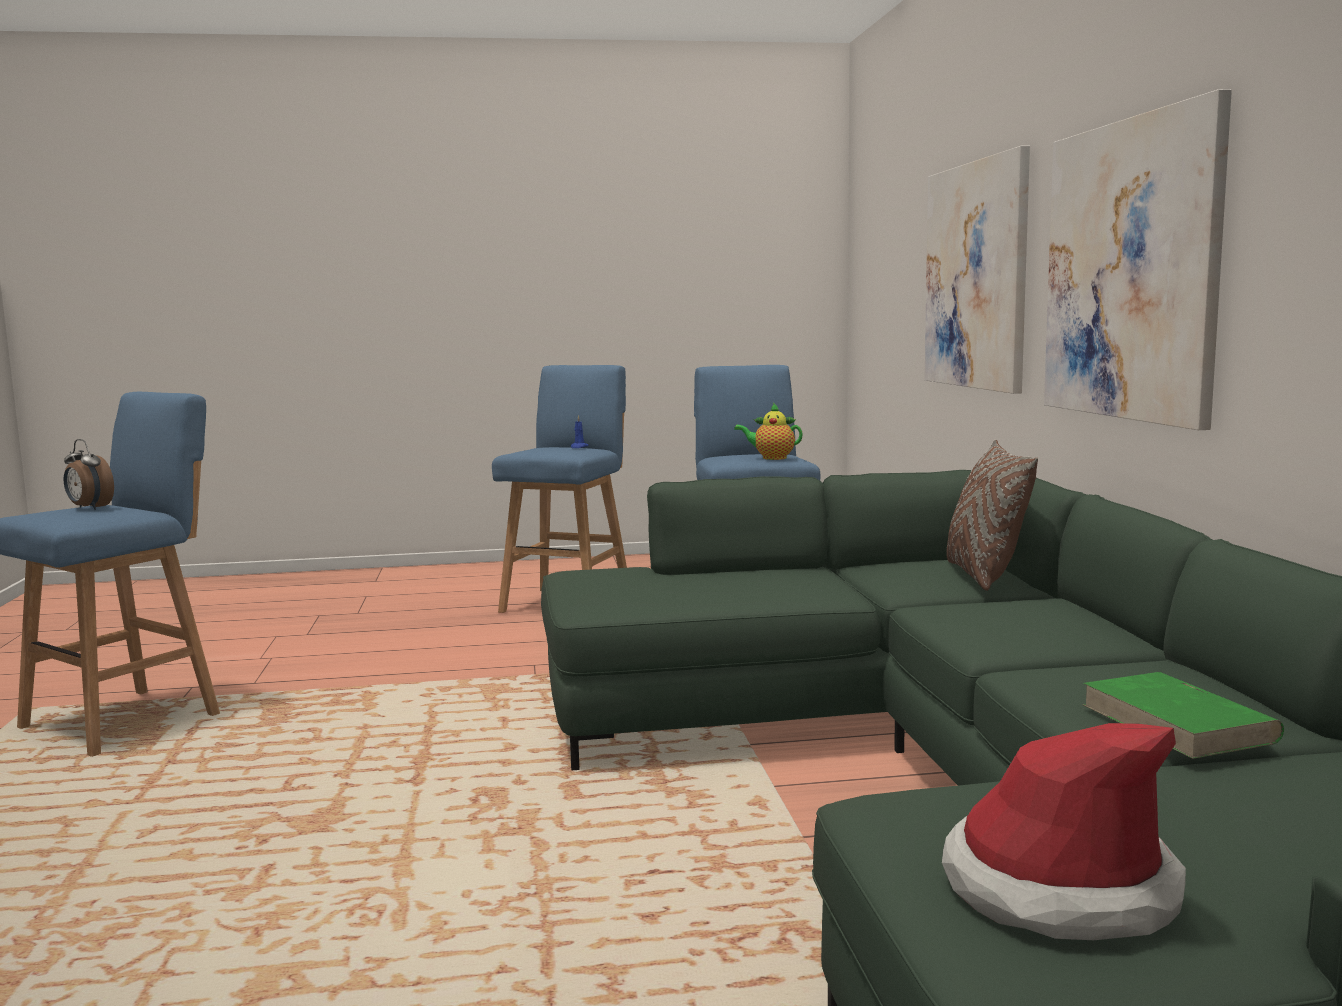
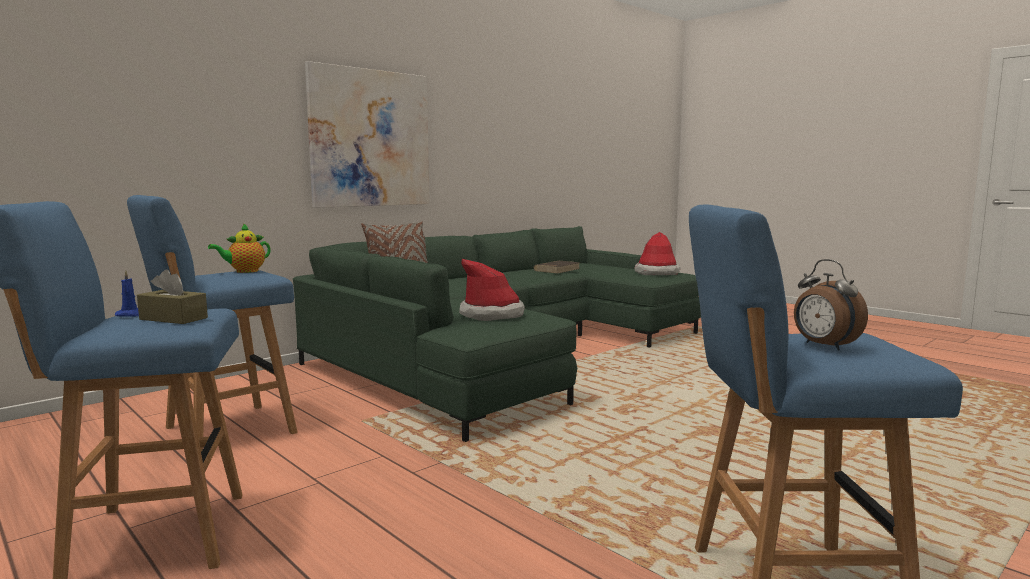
camera: 125 degrees left, 0 degrees up
alarm clock [64,439,114,510] -> alarm clock turned 150 degrees clockwise [794,259,868,351]
teapot [734,403,803,460] -> teapot turned 75 degrees clockwise [208,223,271,273]
picture [925,146,1030,394] -> none
green book [1082,672,1284,759] -> brown book [533,261,580,273]
none -> brown tissue box [137,269,208,324]
none -> hat [459,259,525,321]

